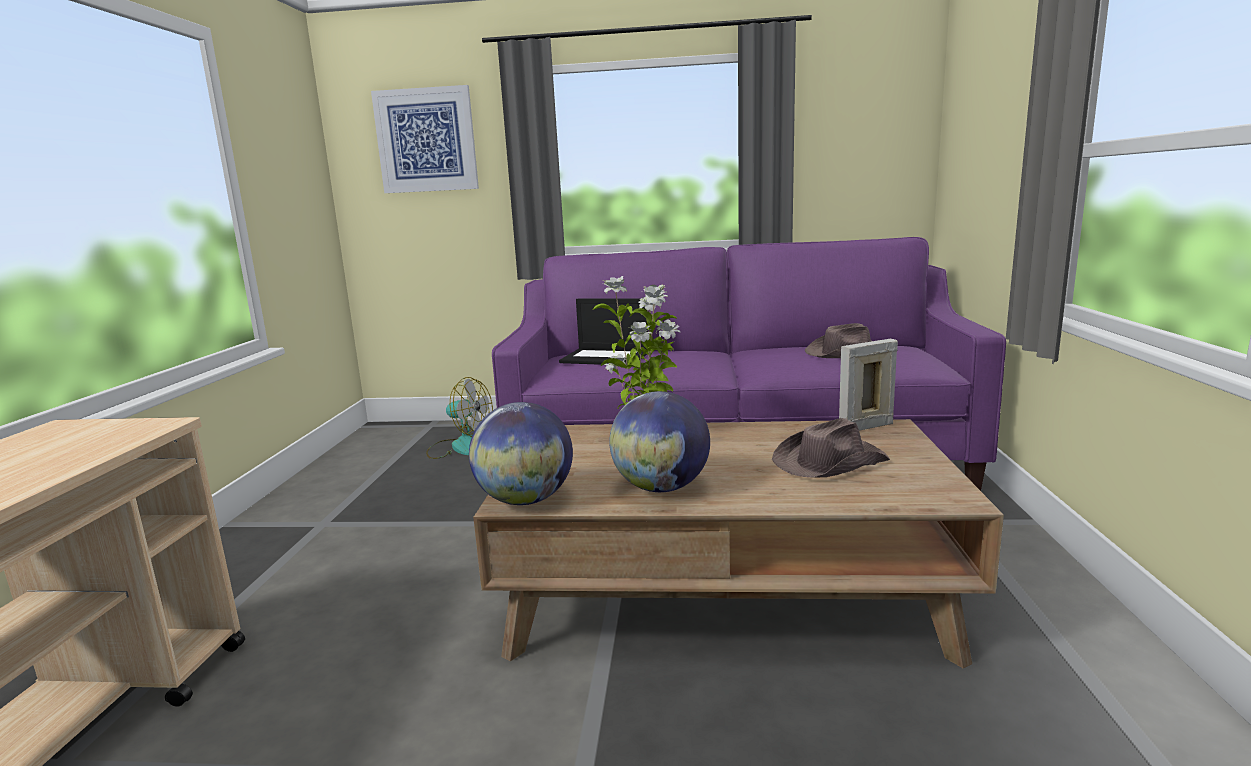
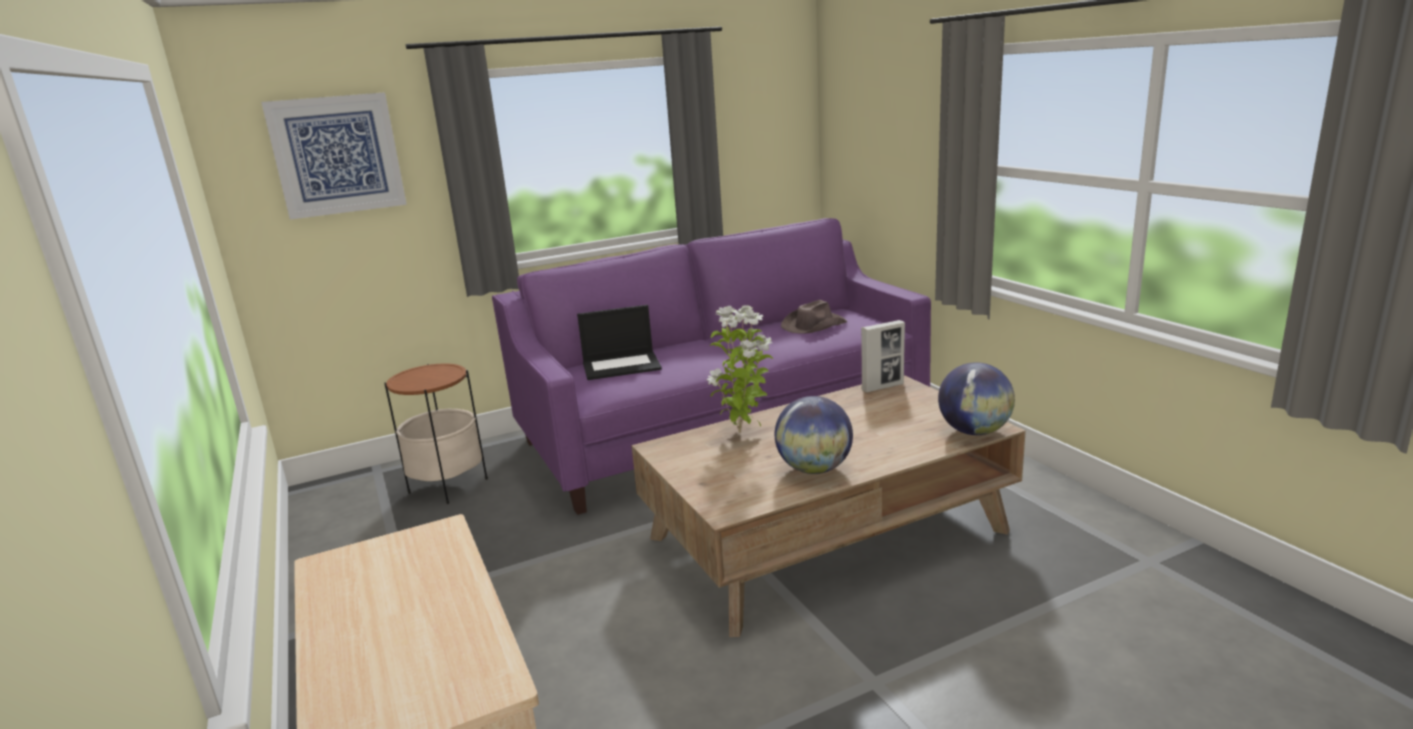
camera: 30 degrees left, 5 degrees up
fan [426,377,493,459] -> side table [384,363,488,504]
globe [469,402,573,505] -> globe moved to [938,362,1015,435]
brown hat [772,418,890,478] -> none
picture frame [839,339,898,431] -> picture frame turned 150 degrees counterclockwise [861,320,905,393]

